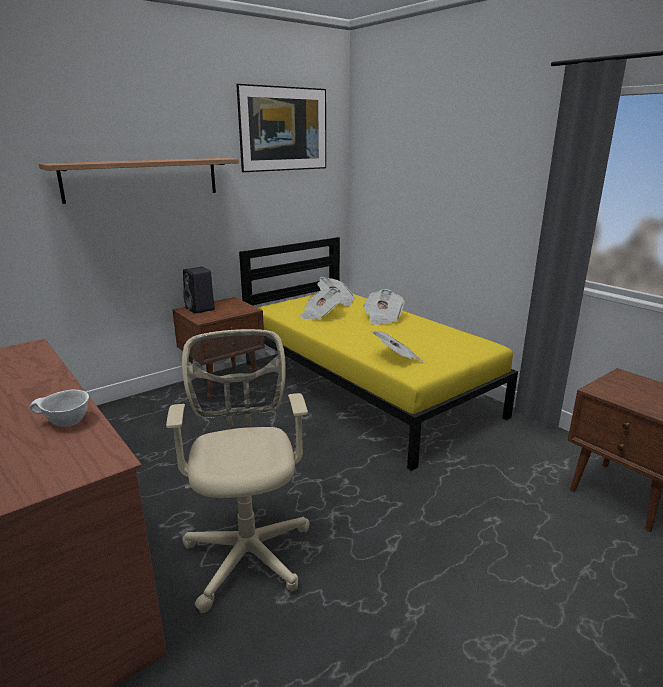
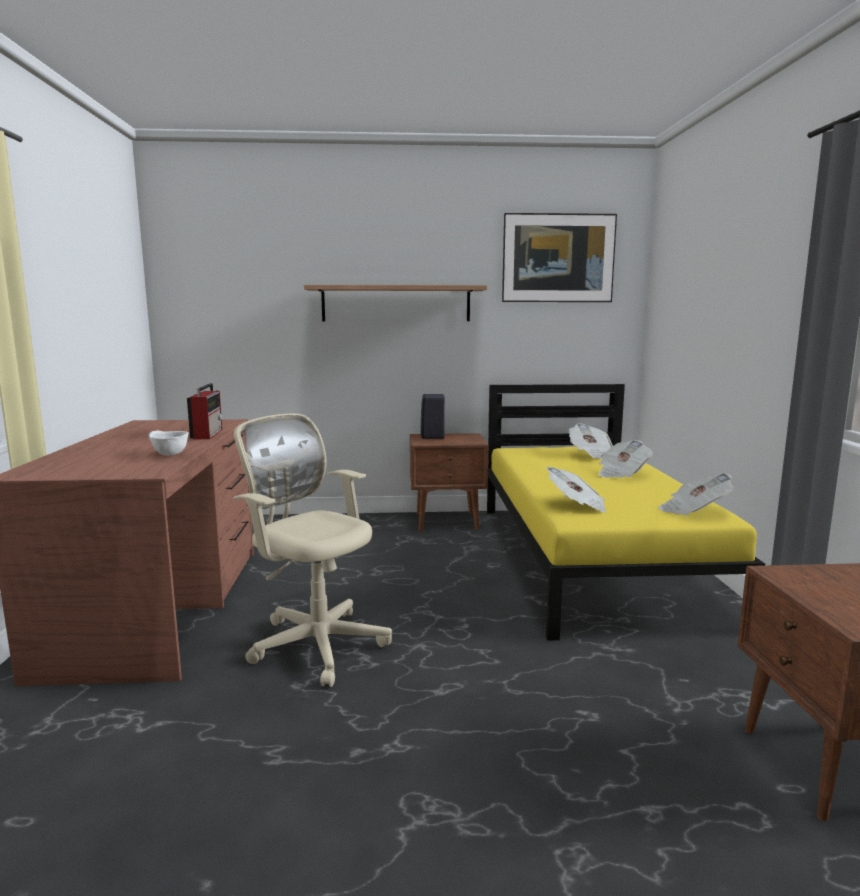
camera: 35 degrees right, 10 degrees down
beige office chair [166,329,309,613] -> beige office chair turned 75 degrees counterclockwise [233,414,392,687]
newspaper [300,288,342,319] -> newspaper moved to [658,473,734,516]
none -> radio [187,383,222,439]

